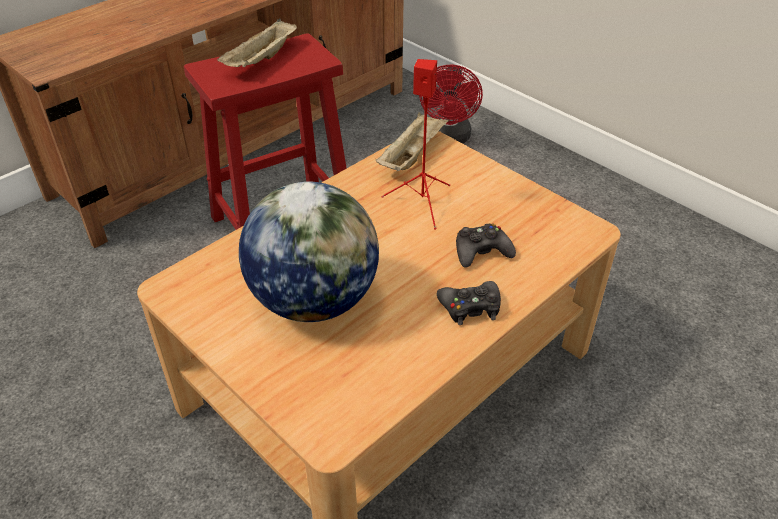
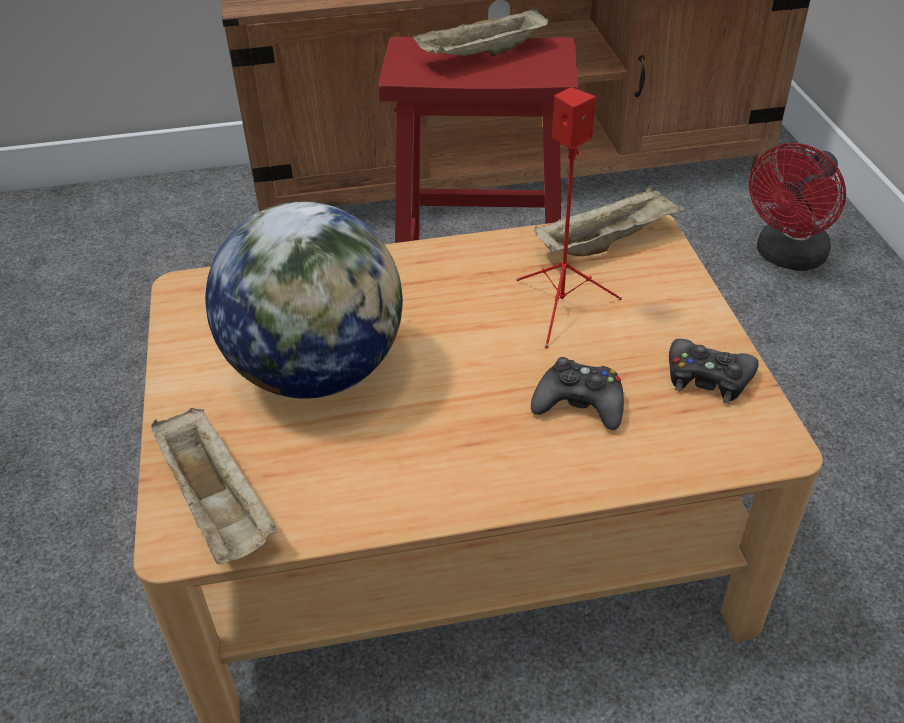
camera: 35 degrees right, 0 degrees up
black game controller [437,281,501,325] -> black game controller moved to [669,339,759,404]
none -> beige tray [151,408,277,564]

